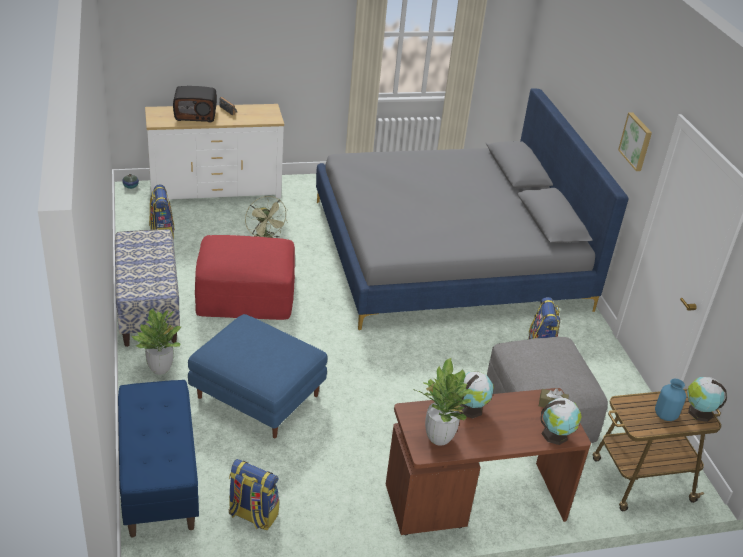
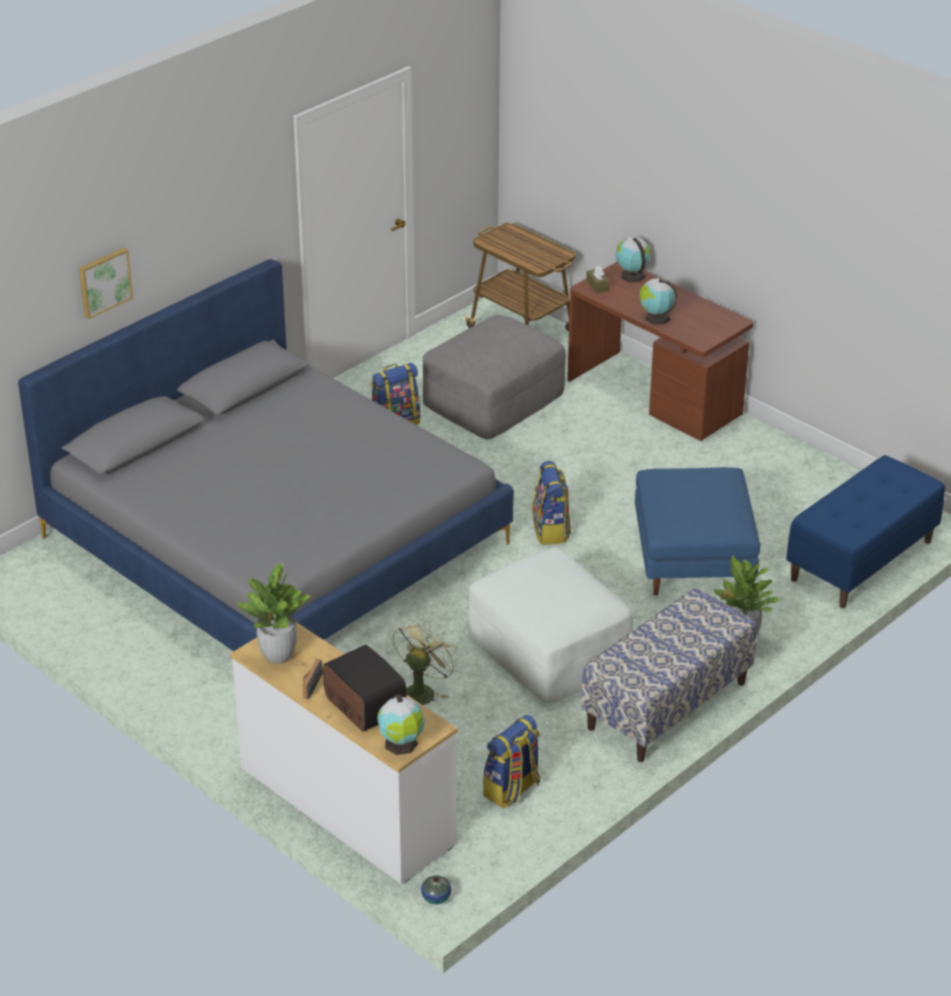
camera: 120 degrees left, 0 degrees up
red ottoman [195,235,295,320] -> white ottoman [468,548,633,703]
backpack [229,459,279,530] -> backpack moved to [532,461,571,545]
potted plant [413,358,472,446] -> potted plant moved to [237,563,311,664]
picture [618,112,652,171] -> picture moved to [79,247,133,319]
blue vase [655,379,687,421] -> none
globe [687,377,727,422] -> globe moved to [377,694,425,755]

